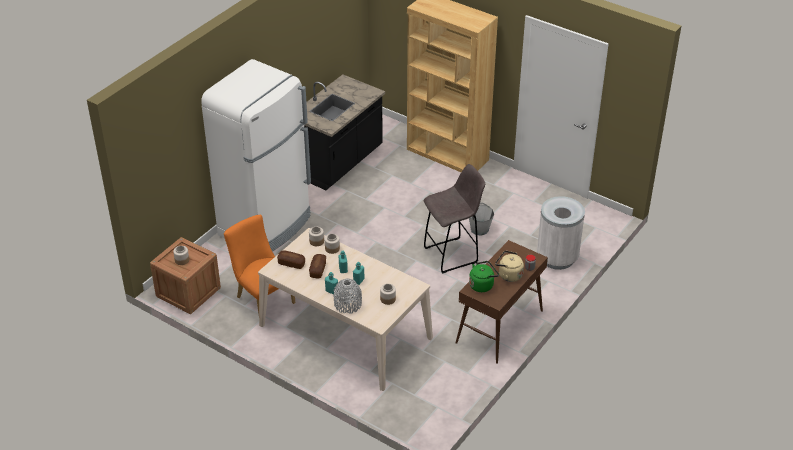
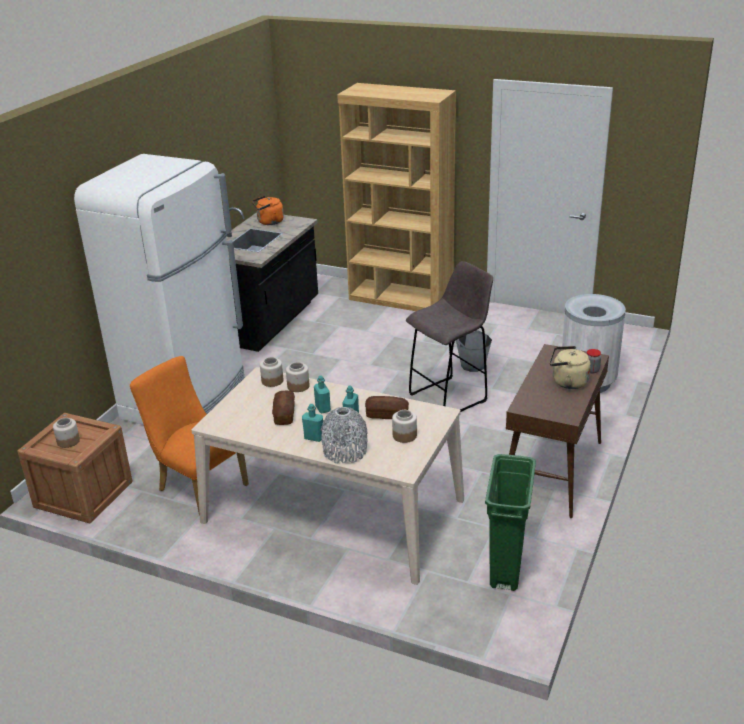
camera: 10 degrees left, 10 degrees down
bread [277,251,305,269] -> bread moved to [365,396,409,419]
green kettle [469,261,499,292] -> none
none -> orange kettle [252,195,284,225]
none -> green trash can [485,454,536,591]

